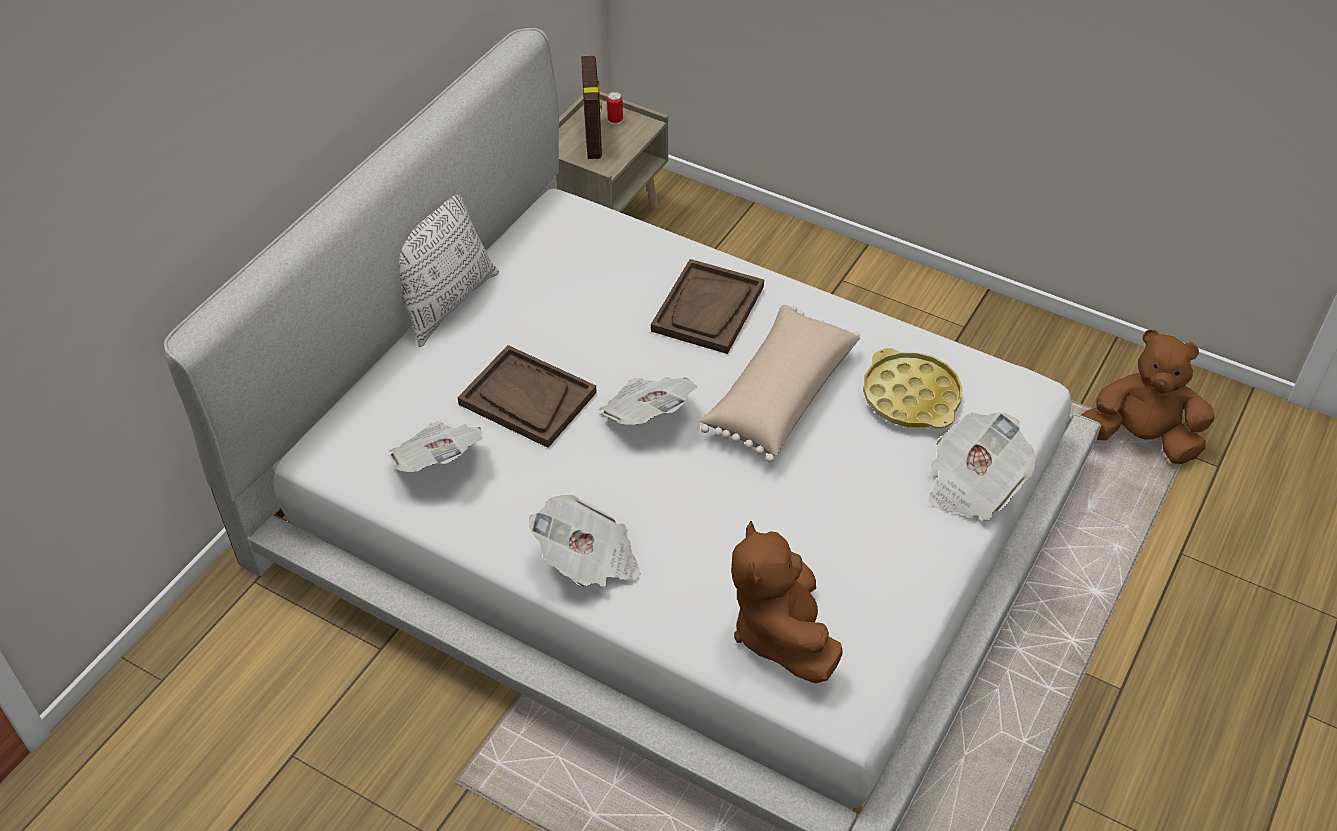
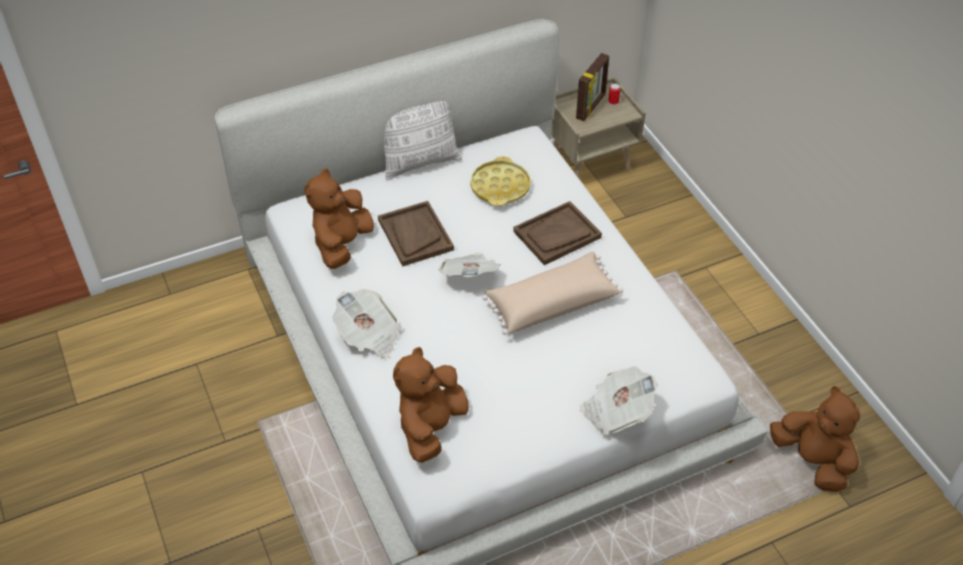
camera: 35 degrees right, 0 degrees up
newspaper [389,422,483,472] -> brown plush toy [304,168,374,269]
yellow tray [863,348,963,428] -> yellow tray moved to [470,156,531,206]

